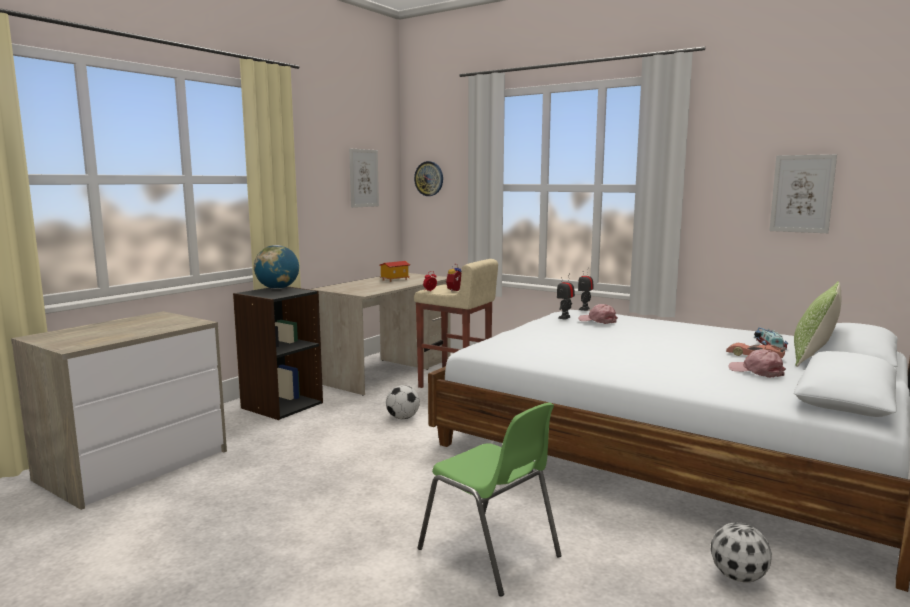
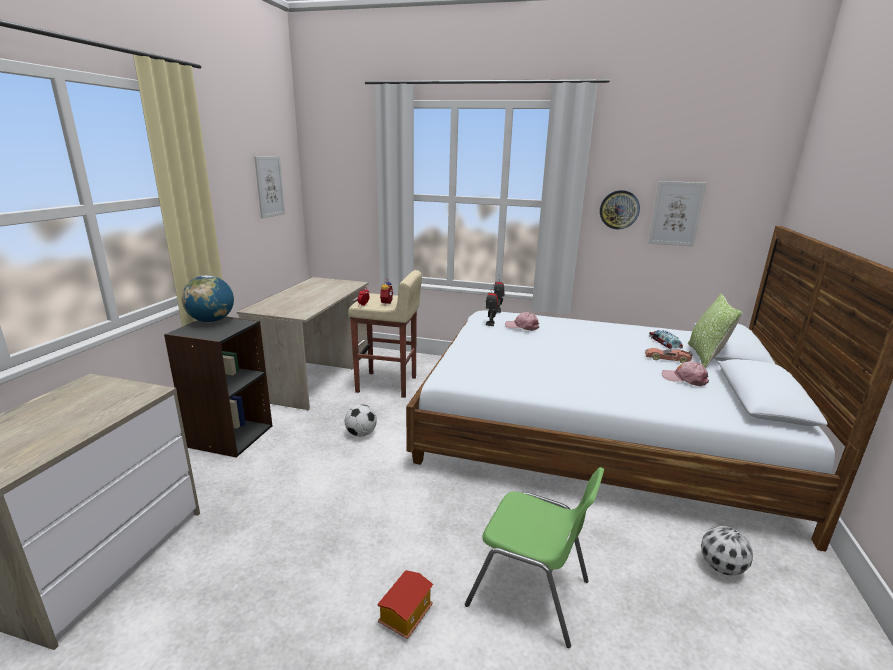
camera: 20 degrees left, 10 degrees up
toy house [380,261,410,282] -> toy house moved to [377,570,433,639]
wall clock [414,161,443,196] -> wall clock moved to [600,190,640,229]

